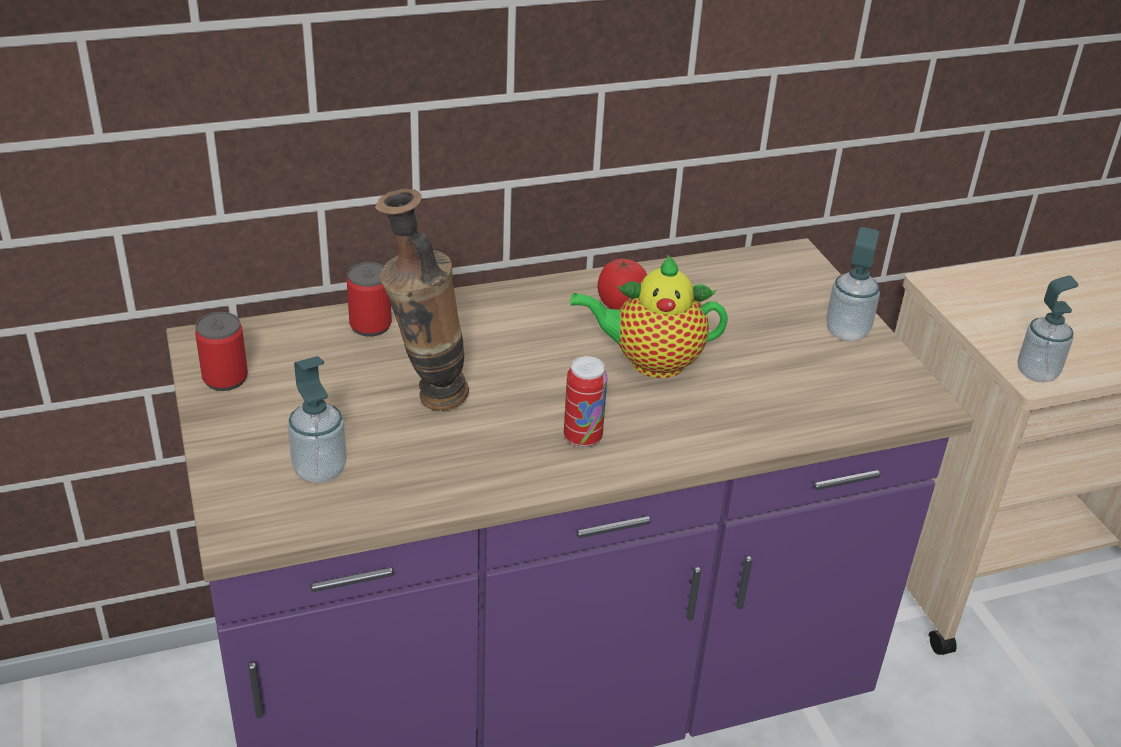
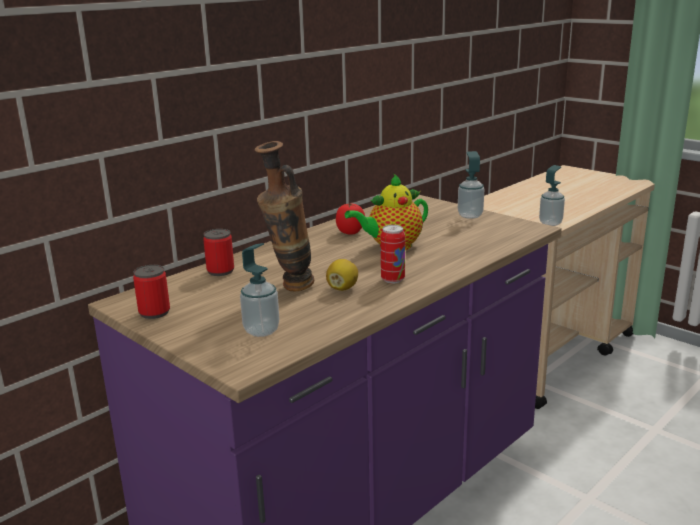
camera: 25 degrees left, 15 degrees down
none -> lemon [326,259,358,291]

